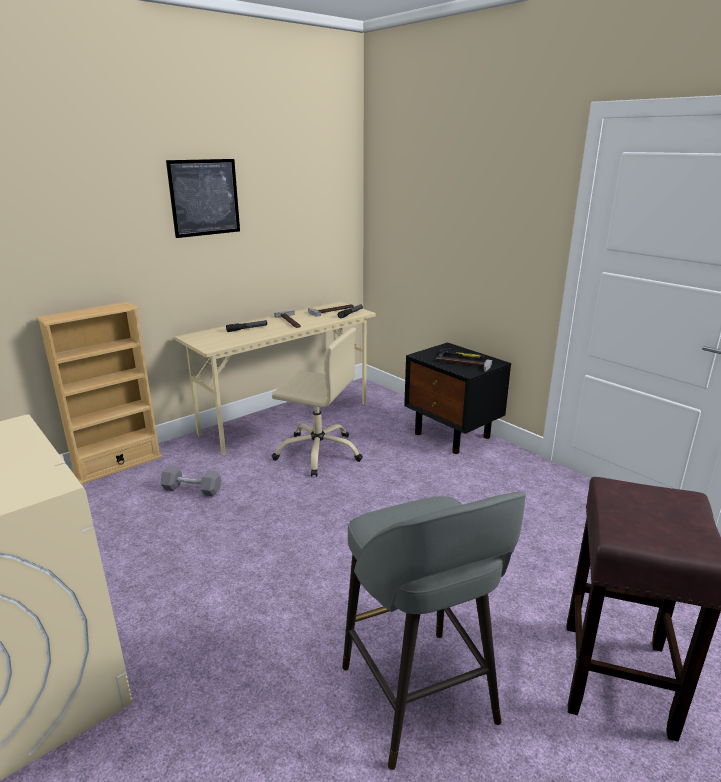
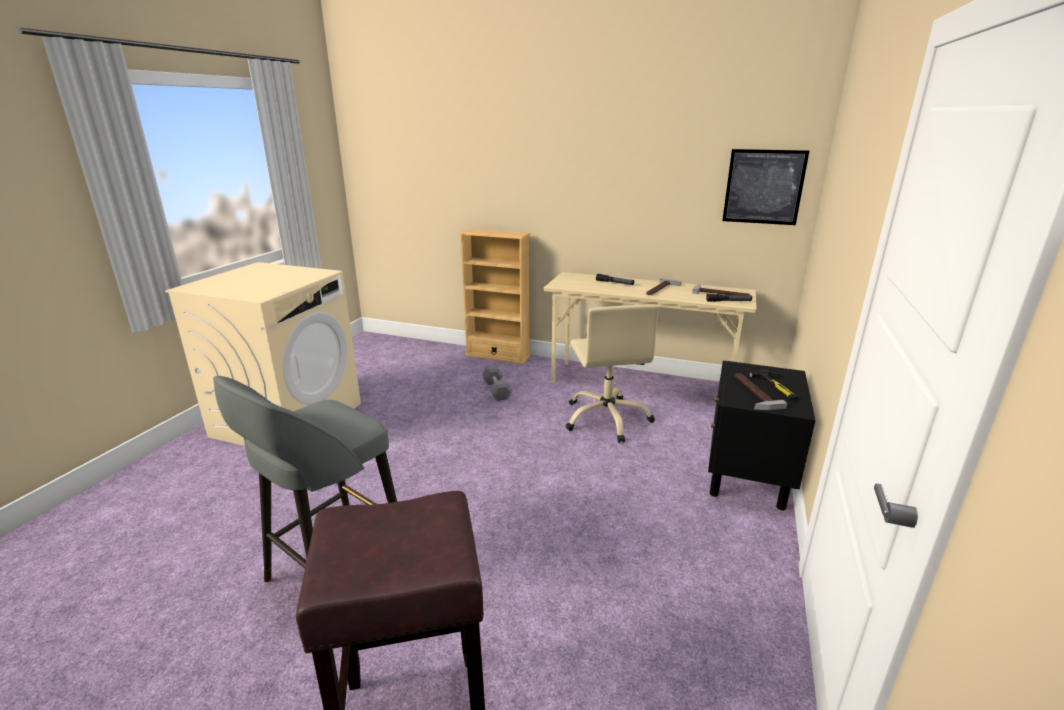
camera: 60 degrees right, 0 degrees up
picture [166,159,240,238] -> picture moved to [722,149,809,225]

